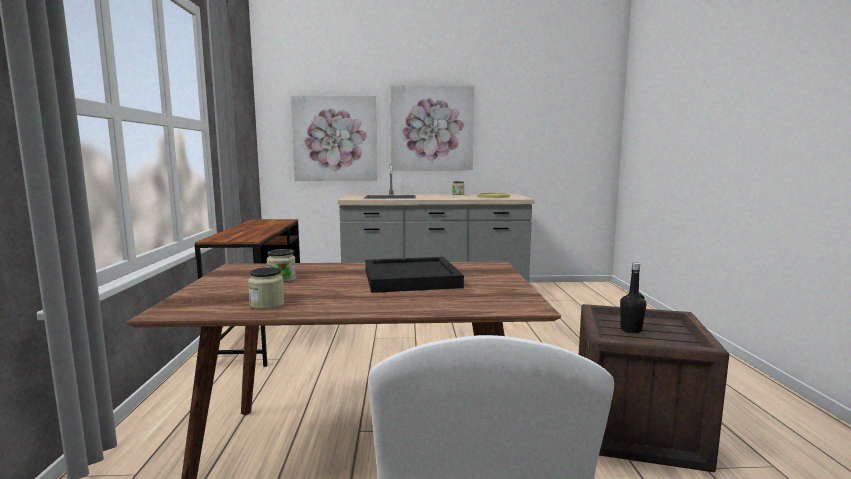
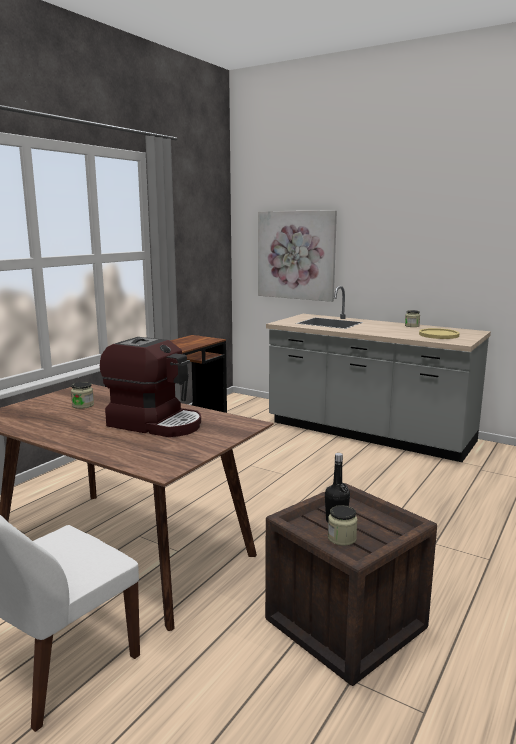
camera: 35 degrees right, 5 degrees up
jar [248,267,284,309] -> jar moved to [328,505,357,546]
black tray [365,257,464,293] -> coffee machine [100,337,201,437]
picture [390,85,474,170] -> none

